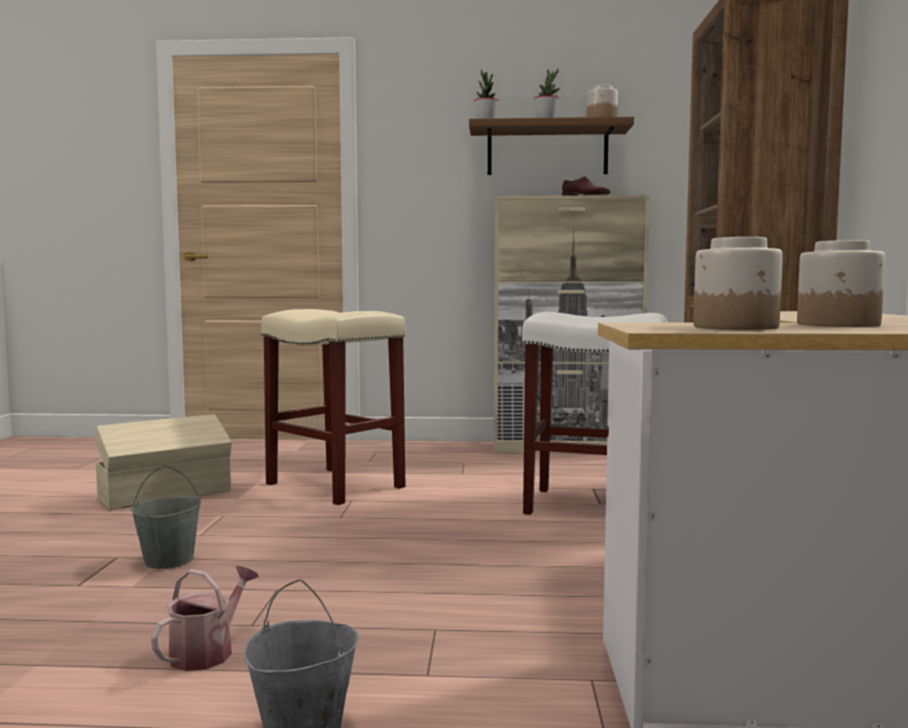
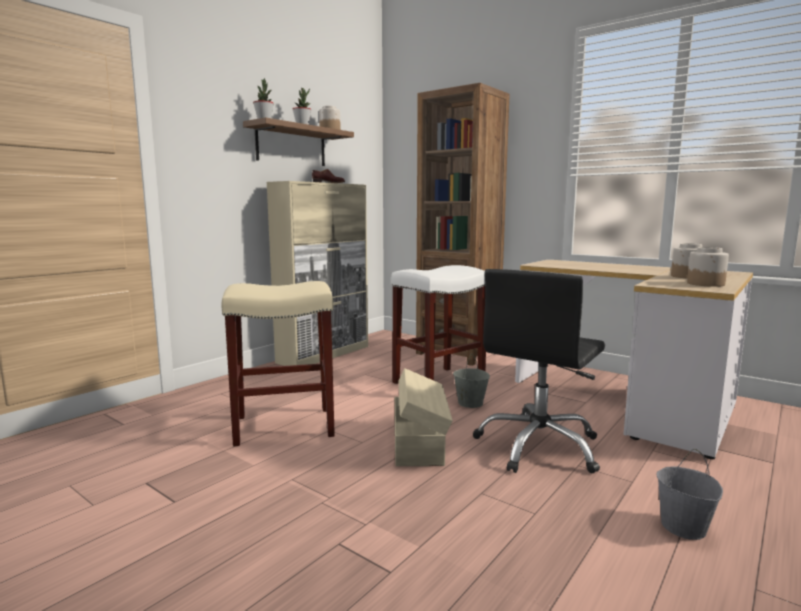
camera: 55 degrees left, 5 degrees up
beige storage box [96,414,232,510] -> beige storage box moved to [395,368,453,466]
grey bucket [130,465,201,569] -> grey bucket moved to [453,353,490,408]
watering can [151,566,259,671] -> none
none -> black office chair [473,269,605,473]

